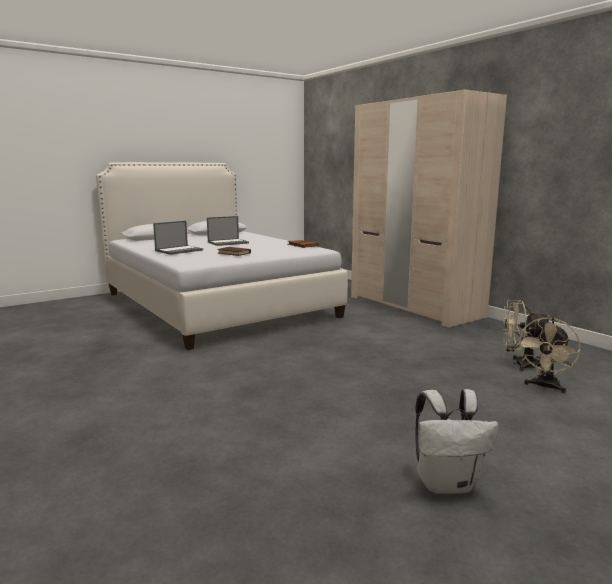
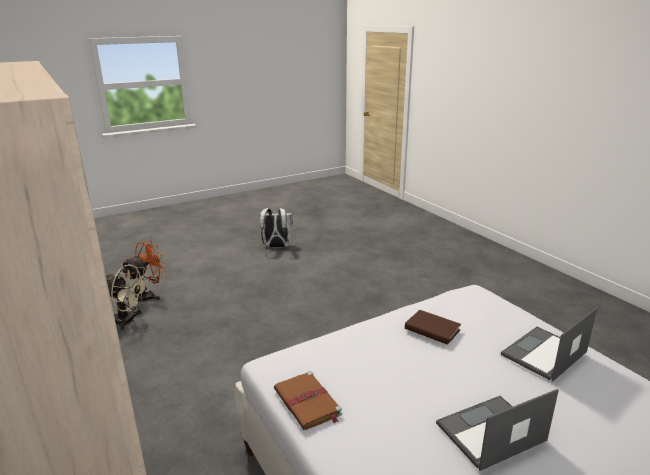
camera: 175 degrees left, 10 degrees up
beige fan [517,317,580,393] -> orange fan [121,240,168,305]

